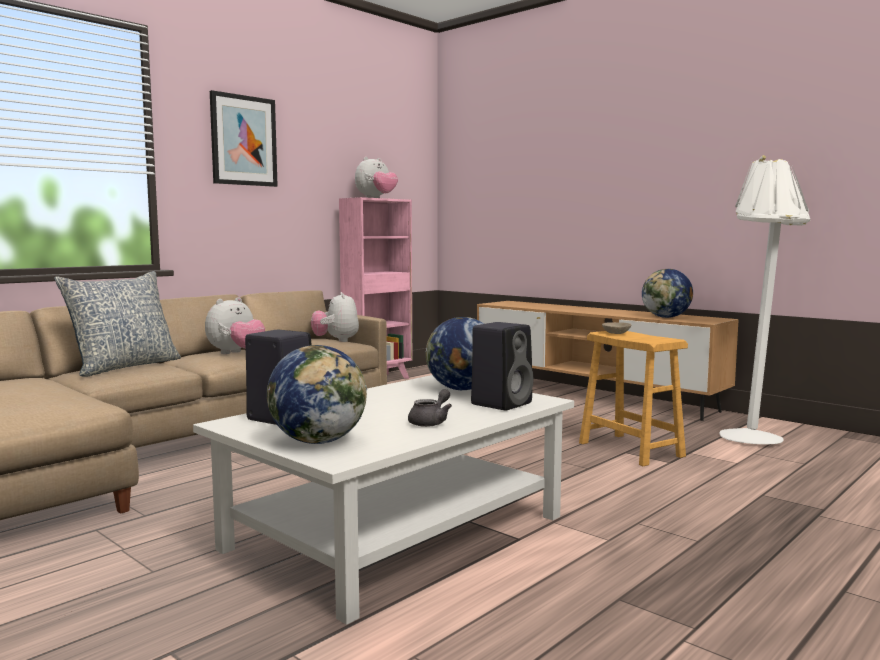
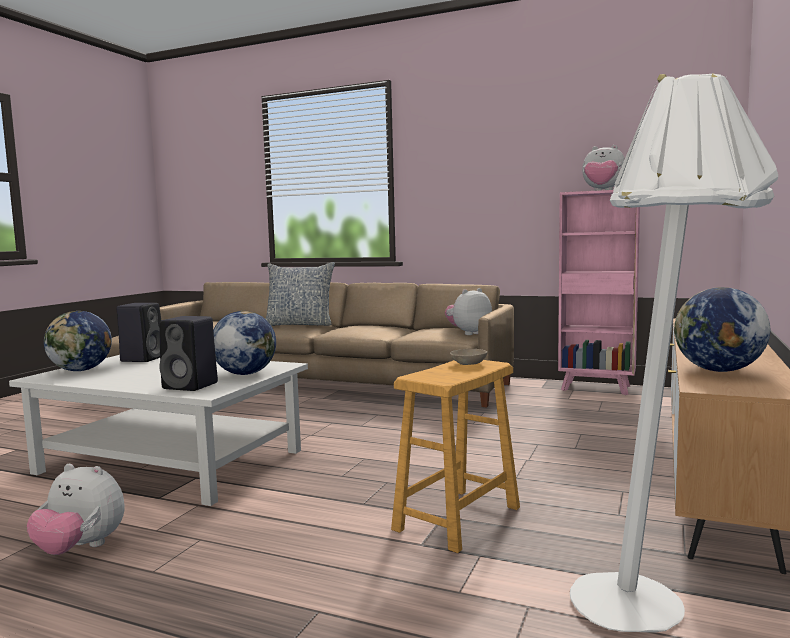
camera: 70 degrees right, 0 degrees up
plush toy [205,297,265,354] -> plush toy moved to [27,464,125,555]
picture [210,90,278,187] -> none
grey teapot [408,389,452,427] -> none

